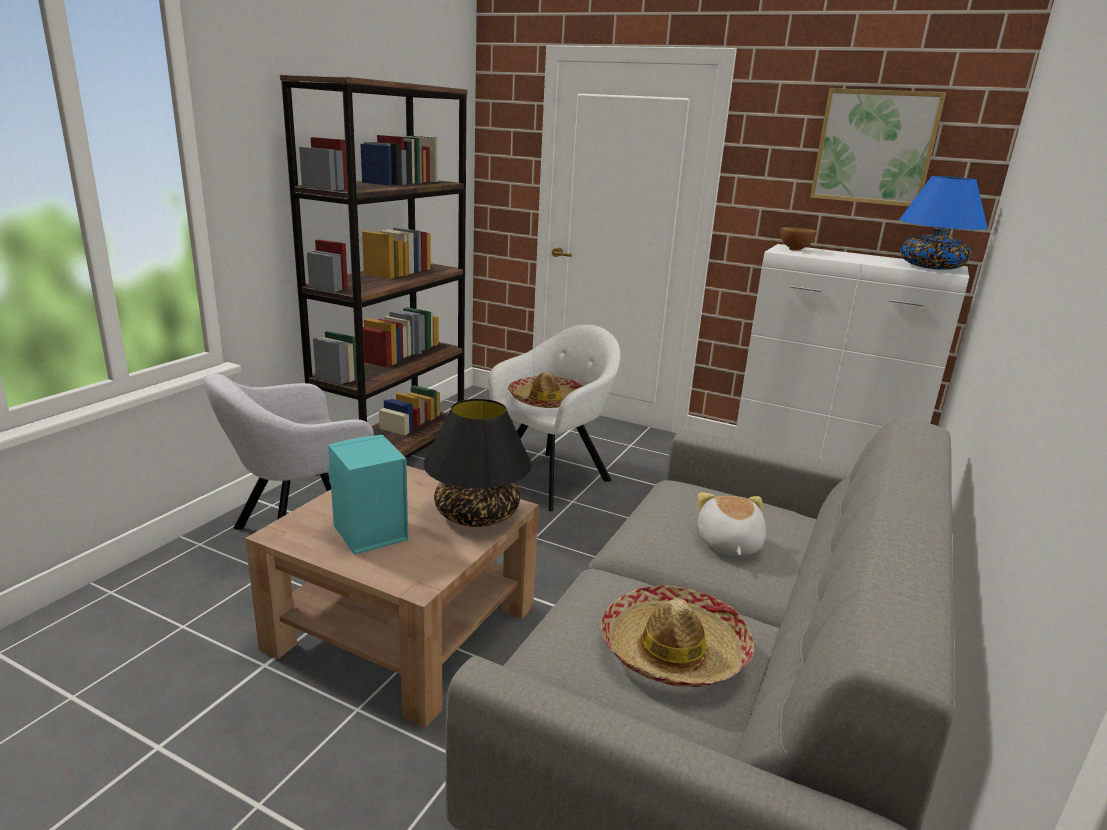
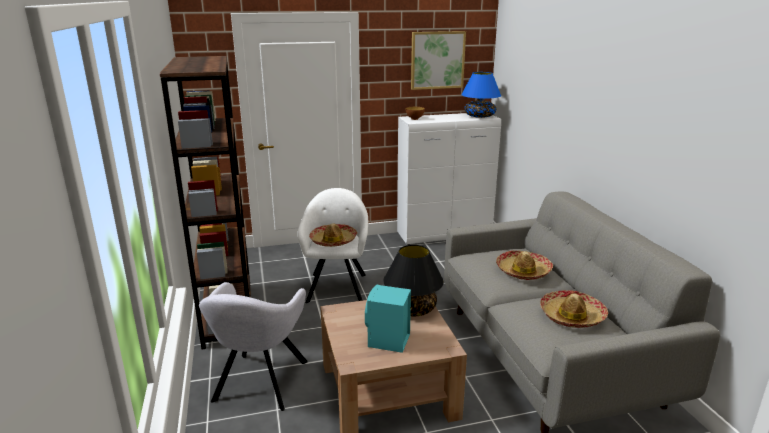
camera: 40 degrees left, 0 degrees up
plush toy [698,492,766,556] -> hat [496,250,553,280]

